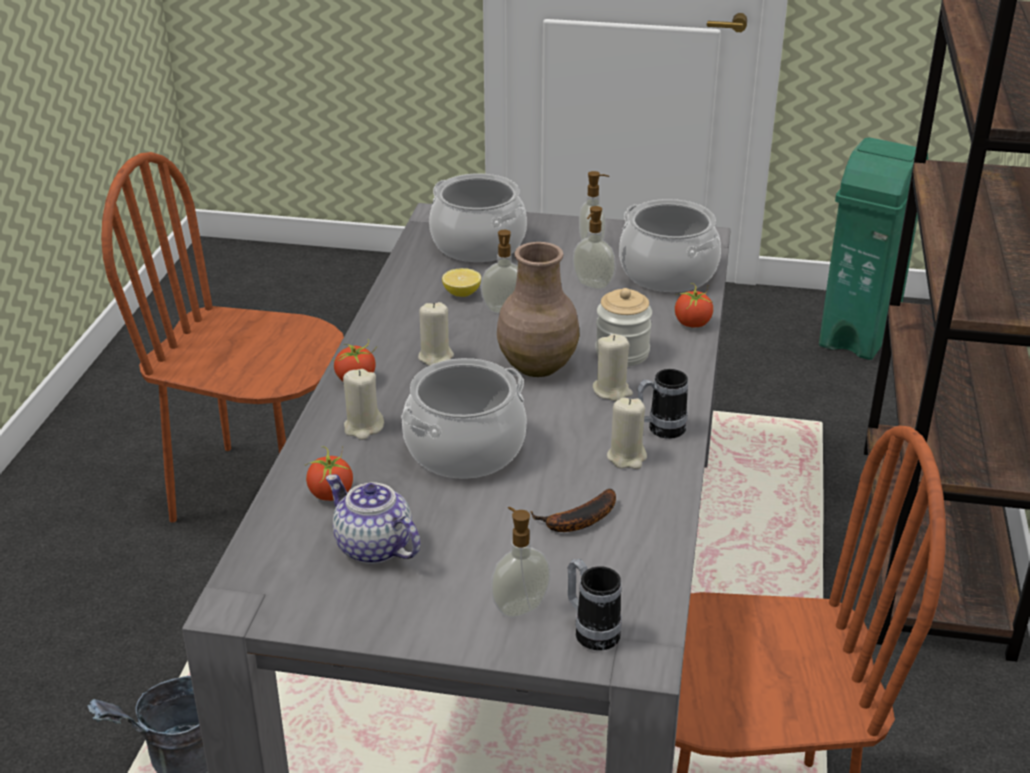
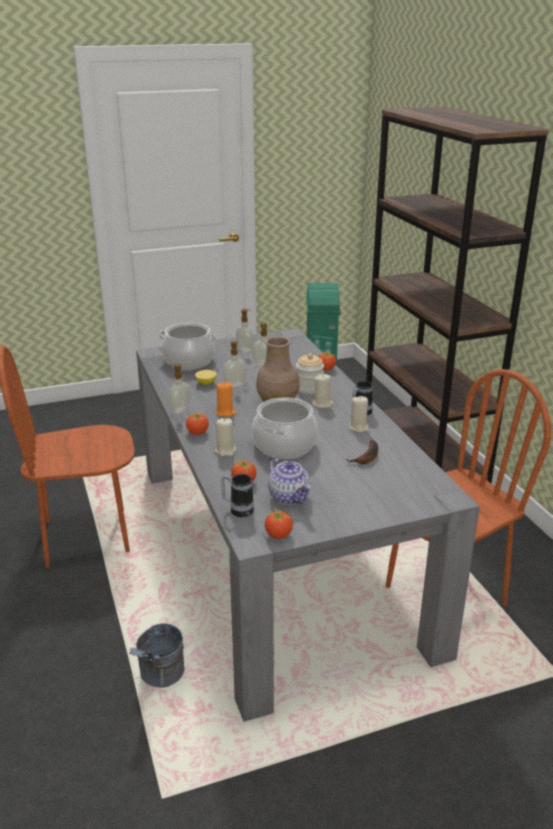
camera: 30 degrees left, 5 degrees down
teapot [326,474,420,564] -> teapot turned 135 degrees counterclockwise [268,456,311,505]
beige candle [418,302,454,366] -> orange candle [215,382,236,417]
soap dispenser [491,507,551,618] -> soap dispenser moved to [169,363,190,413]
mug [568,559,622,651] -> mug moved to [221,474,254,518]
cooking pot [619,199,721,292] -> none
none -> tomato [265,510,294,539]

